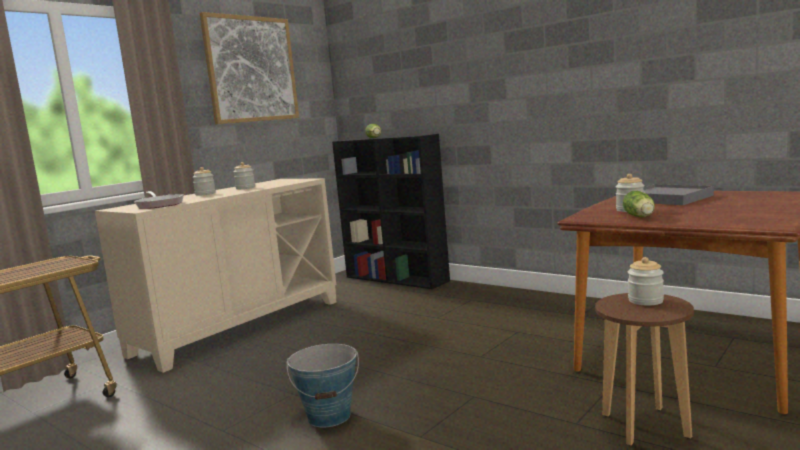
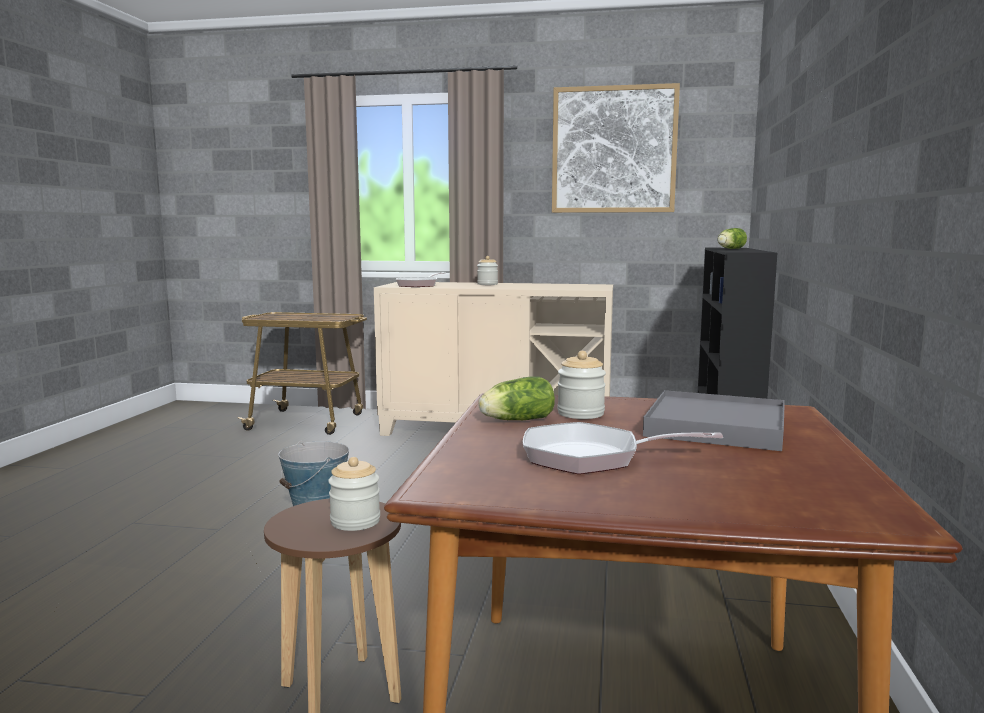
camera: 60 degrees right, 0 degrees up
jar [234,162,255,189] -> none
none -> frying pan [523,422,723,474]

